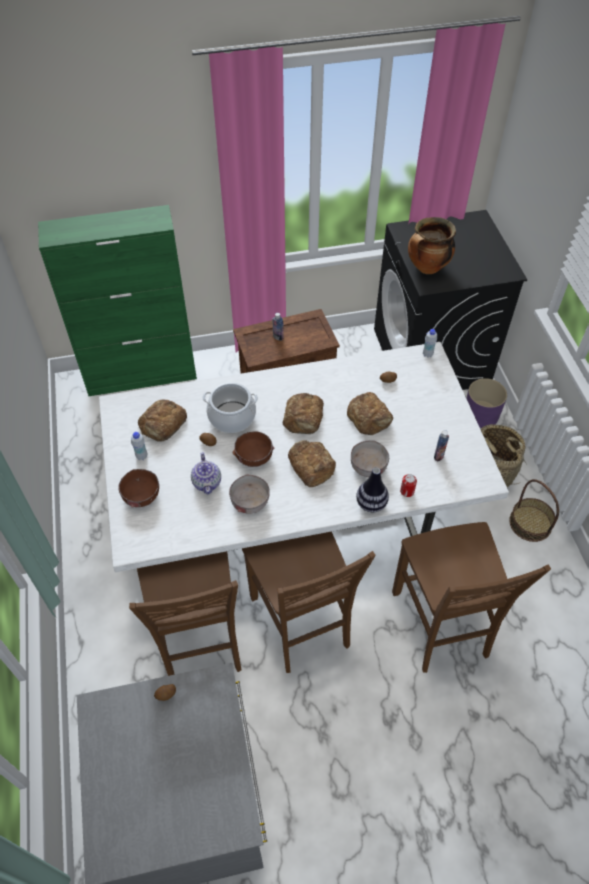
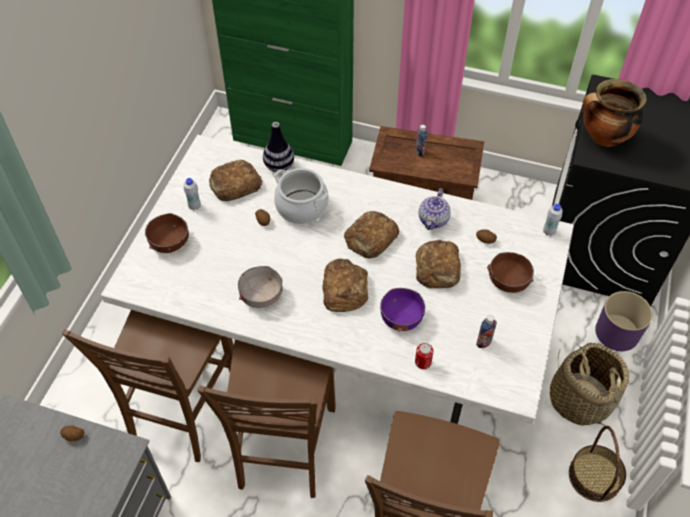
camera: 30 degrees right, 0 degrees up
teapot [191,452,221,495] -> teapot moved to [419,188,451,230]
brown bowl [233,431,274,467] -> brown bowl moved to [487,252,534,293]
grey bowl [351,440,389,477] -> purple bowl [380,288,425,332]
vase [356,467,389,512] -> vase moved to [263,122,294,172]

